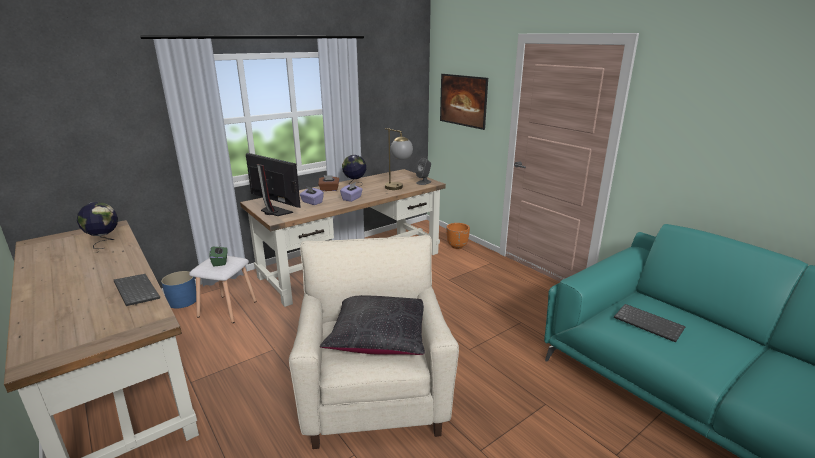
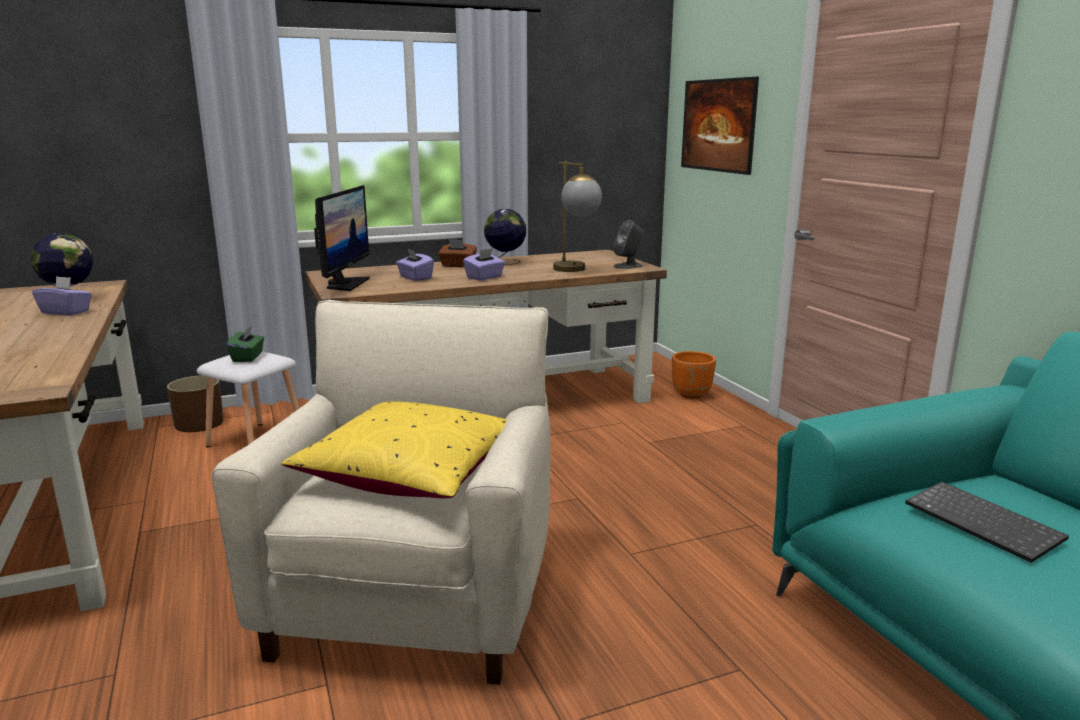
camera: 15 degrees right, 5 degrees down
keyboard [114,274,160,306] -> none
blue planter [161,271,196,308] -> brown planter [167,375,224,432]
monitor [246,153,301,216] -> monitor turned 45 degrees clockwise [314,185,370,291]
black pillow [320,295,425,355] -> yellow pillow [281,401,507,498]
none -> purple tissue box [32,276,92,316]

